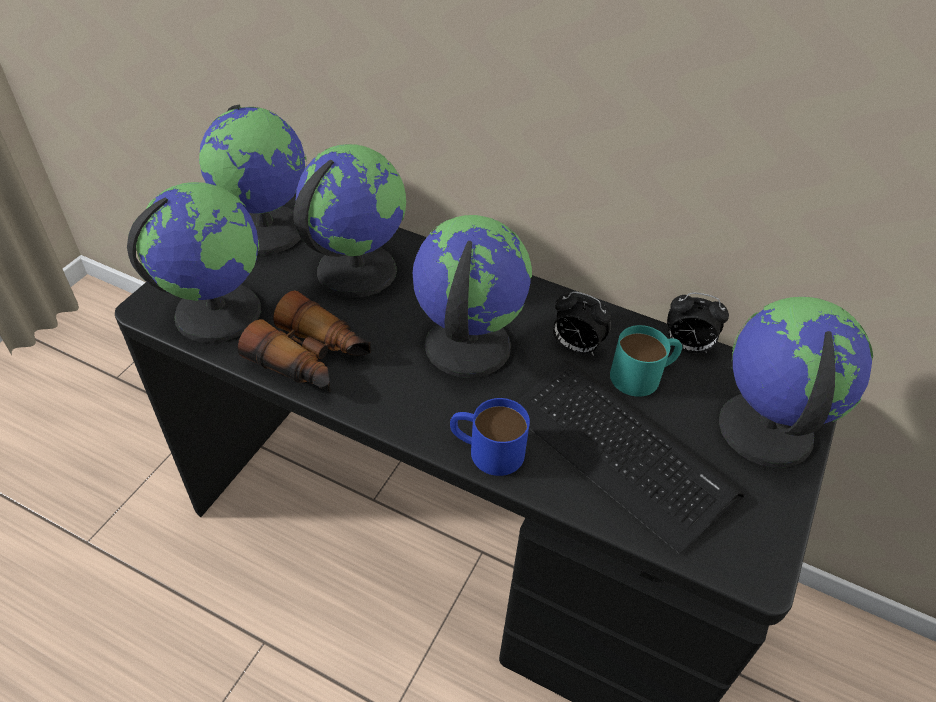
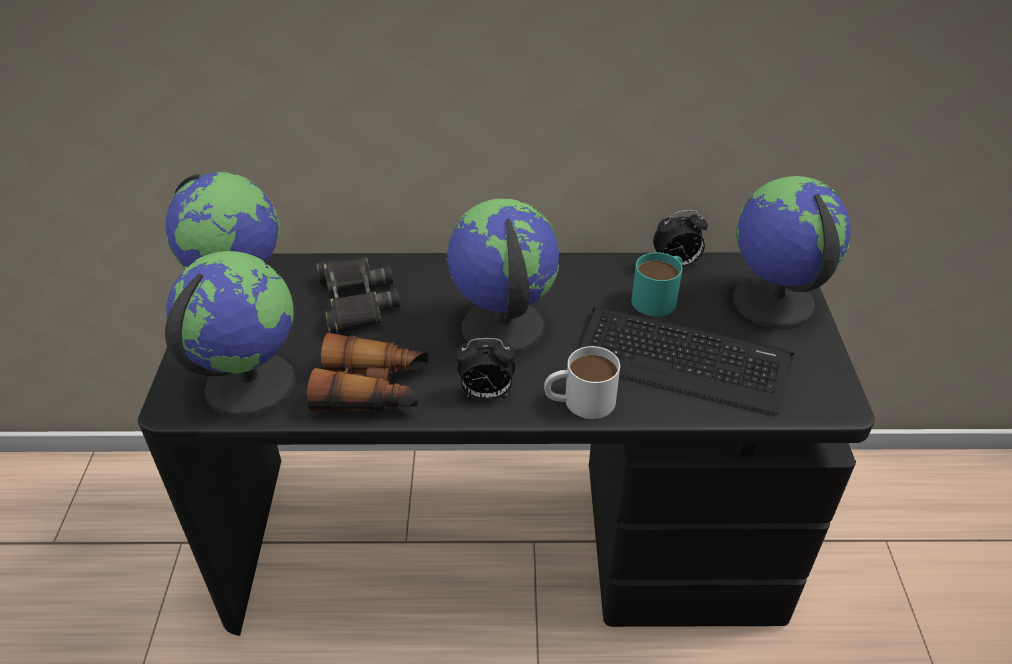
camera: 25 degrees left, 5 degrees down
globe [293,144,406,298] -> black binoculars [316,257,400,334]
blue mug [450,398,530,476] -> white mug [544,346,620,419]
alarm clock [553,291,611,356] -> alarm clock moved to [455,338,516,400]

